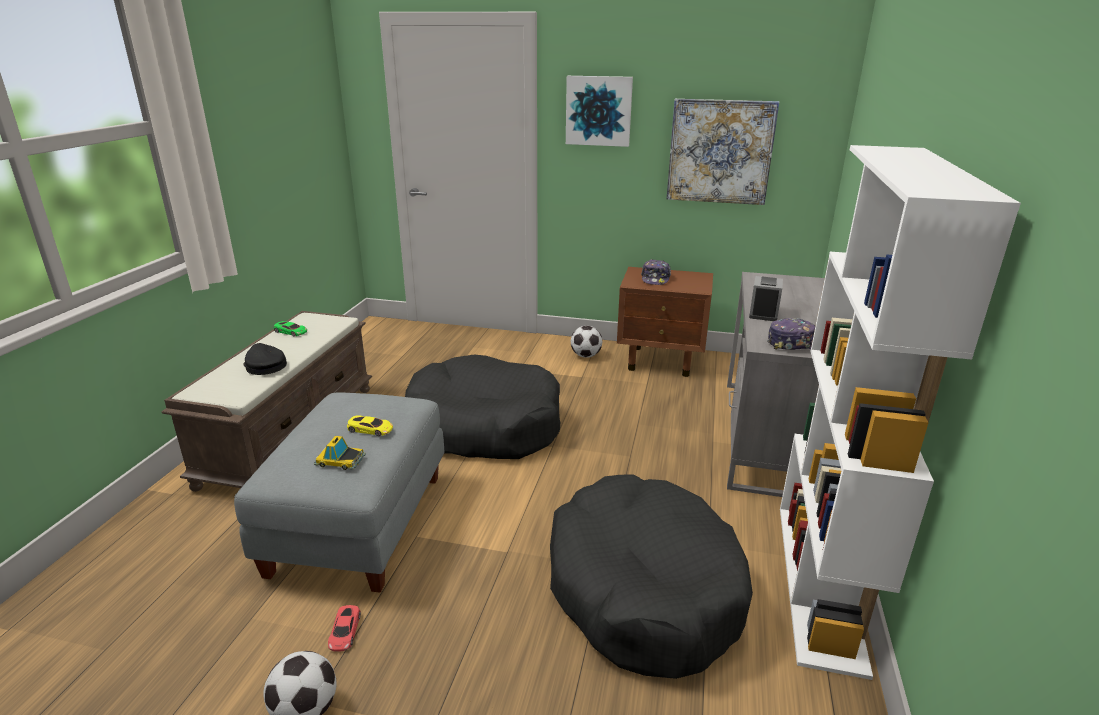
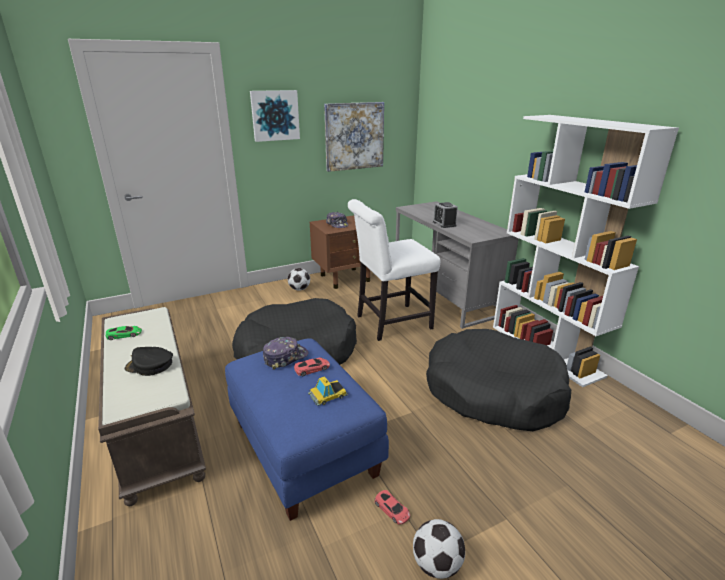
camera: 40 degrees left, 0 degrees up
grey ottoman [234,392,444,593] -> blue ottoman [225,338,389,521]
yellow toy car [347,415,393,436] -> red toy car [294,357,330,376]
cap [767,318,816,350] -> cap moved to [263,337,309,370]
none -> white chair [348,199,441,341]

